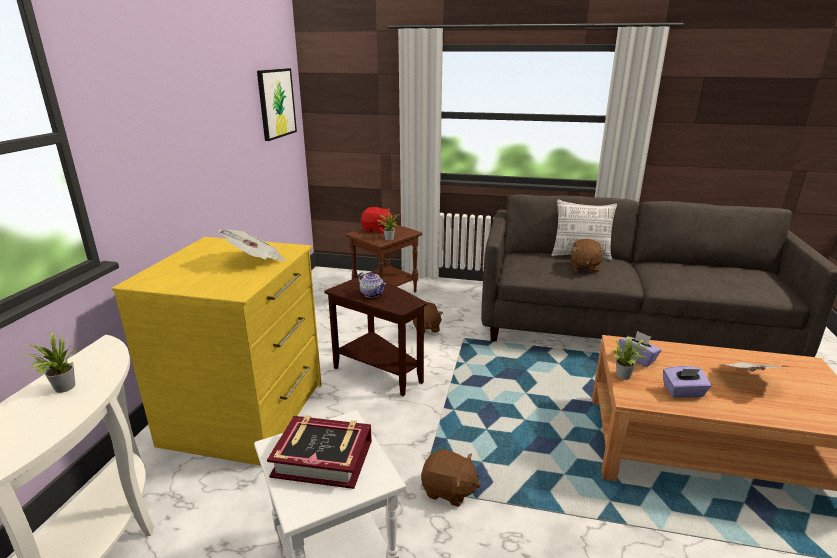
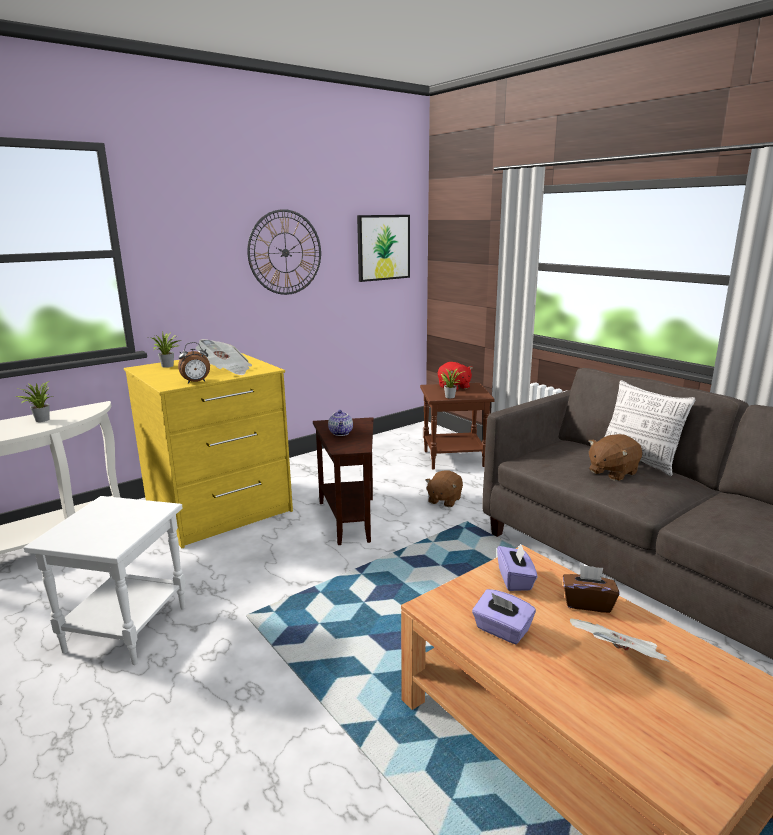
camera: 40 degrees right, 5 degrees down
book [267,415,372,489] -> none
brown plush toy [421,449,480,507] -> none
potted plant [612,336,652,380] -> potted plant moved to [152,332,182,368]
none -> alarm clock [178,342,210,384]
none -> wall clock [247,209,321,295]
none -> brown tissue box [563,565,619,613]

